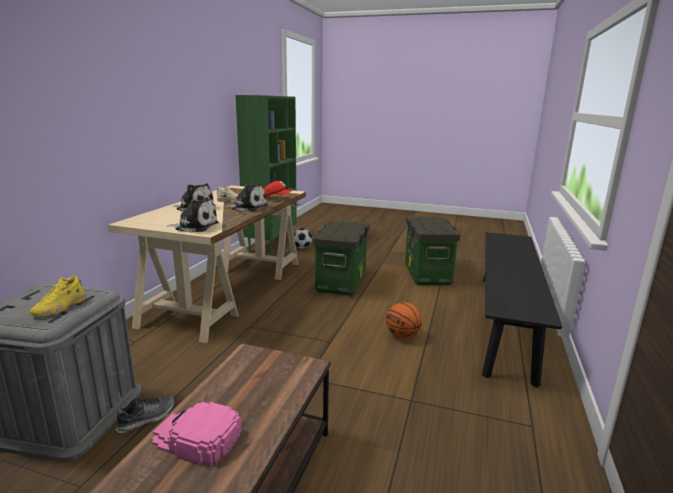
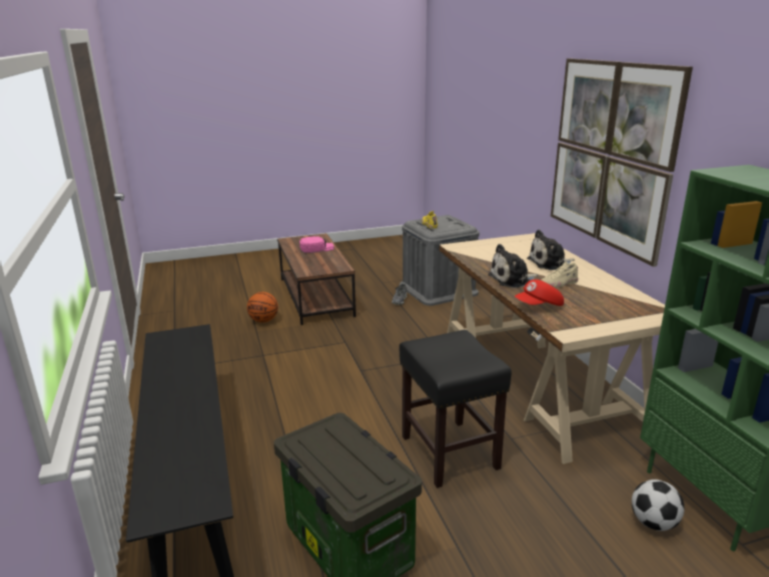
camera: 145 degrees right, 5 degrees up
plush toy [167,197,219,233] -> none
storage box [313,220,370,296] -> black stool [399,330,512,488]
basketball [386,302,422,339] -> basketball moved to [247,292,278,323]
none -> picture [551,58,693,267]

